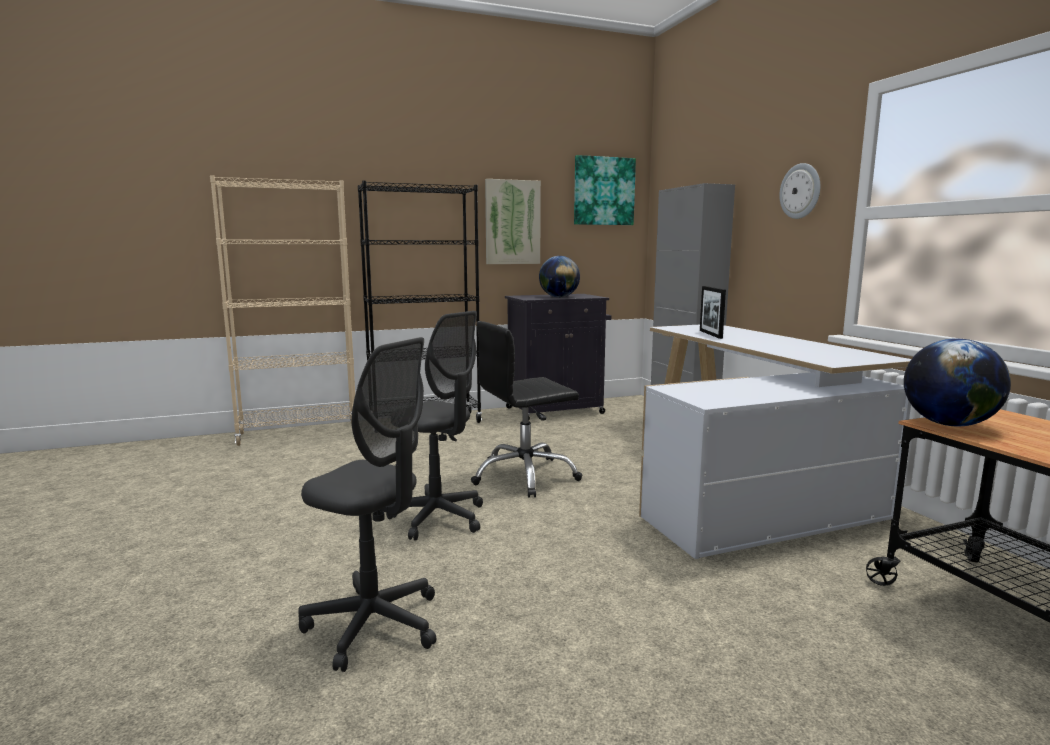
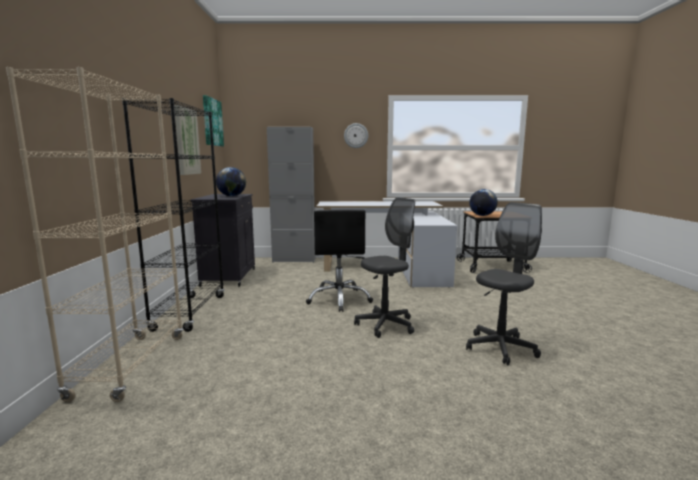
camera: 70 degrees left, 0 degrees up
picture frame [700,286,726,339] -> none

